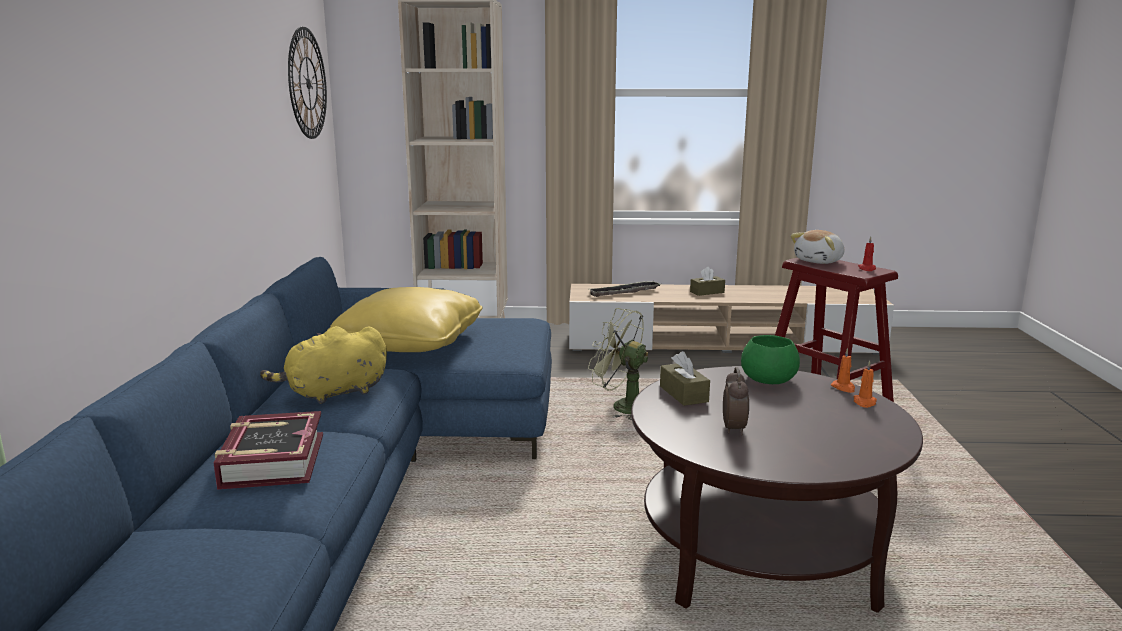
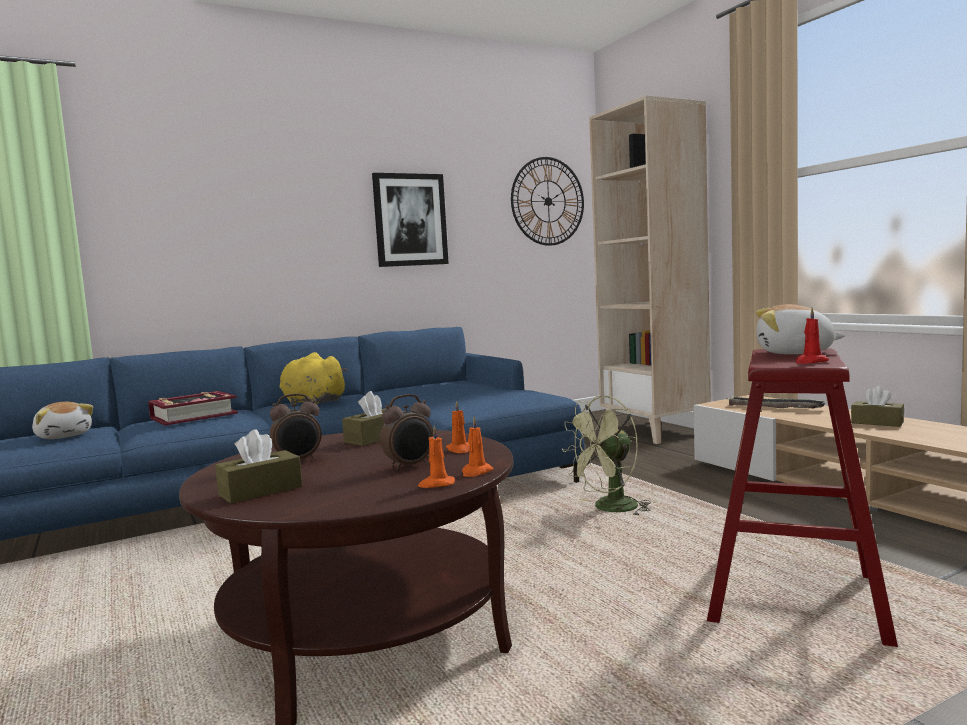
camera: 60 degrees right, 10 degrees down
yellow pillow [328,287,483,352] -> none
green fan [588,308,648,420] -> green fan turned 120 degrees counterclockwise [562,396,651,515]
green bowl [741,335,800,384] -> orange candle [446,400,469,453]
none -> plush toy [32,402,93,439]
none -> brown tissue box [215,429,302,504]
none -> picture [372,173,449,267]
none -> alarm clock [380,394,433,470]

